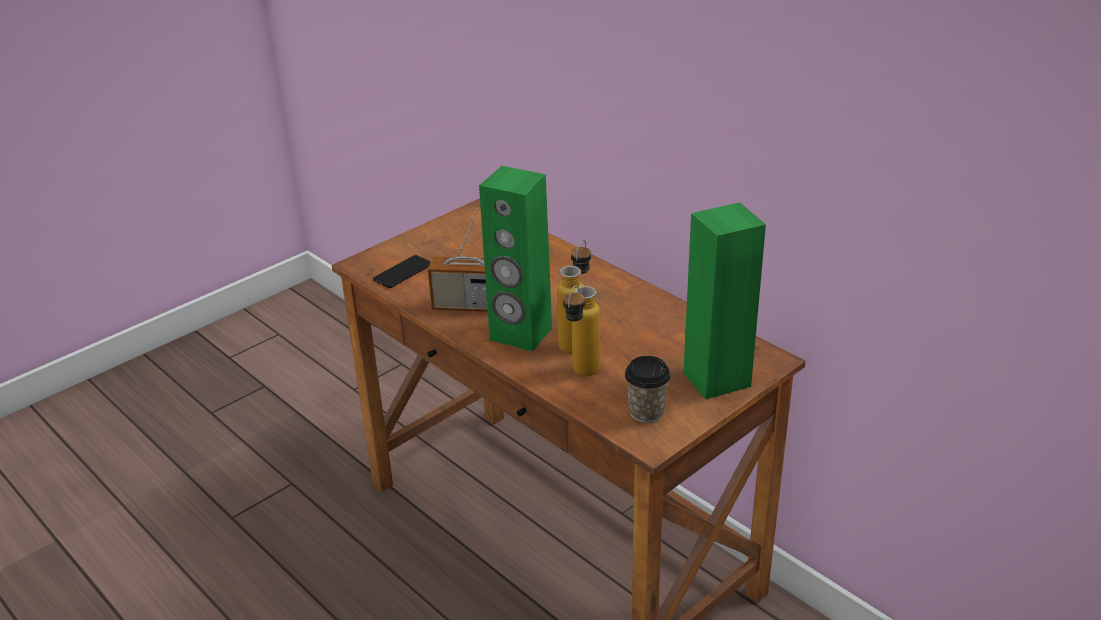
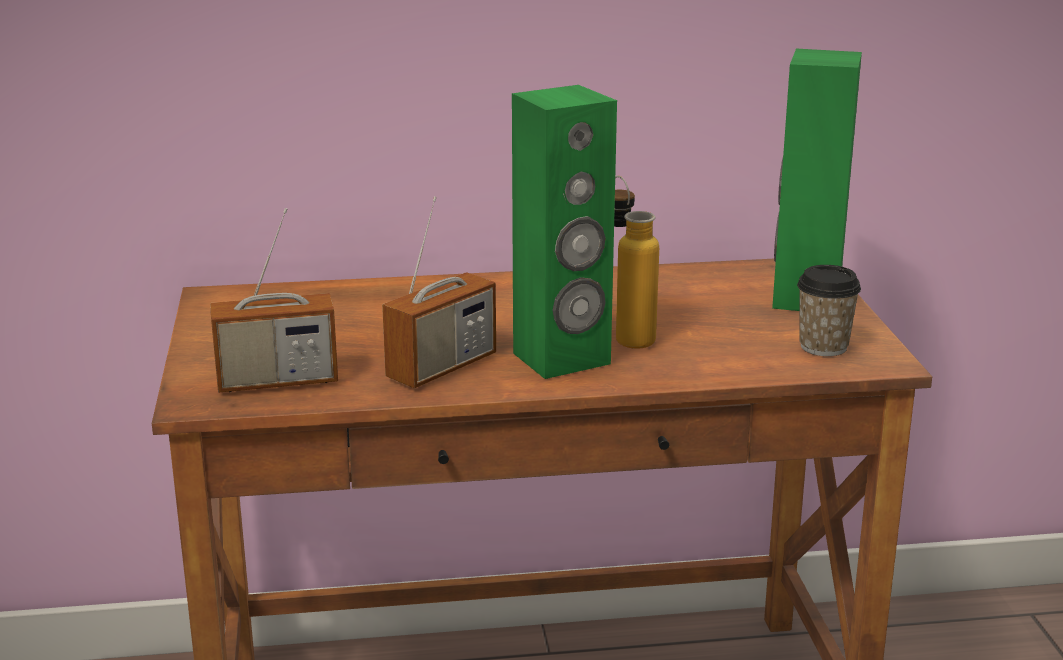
camera: 55 degrees left, 10 degrees down
phone [373,255,430,288] -> radio [210,208,338,392]
bottle [563,285,600,376] -> none

